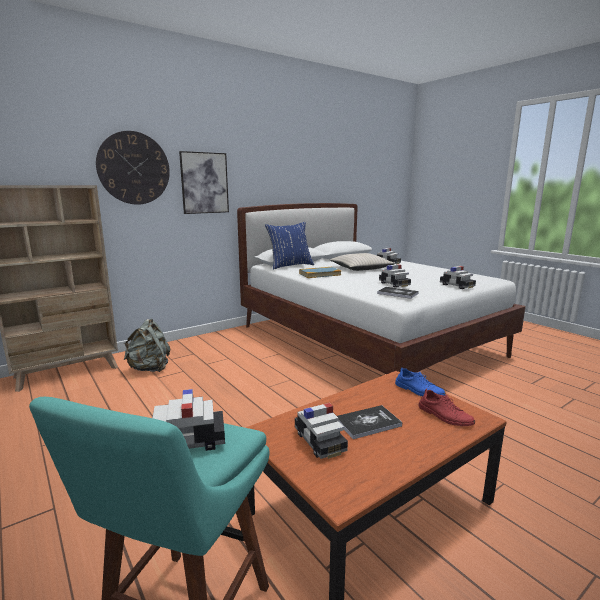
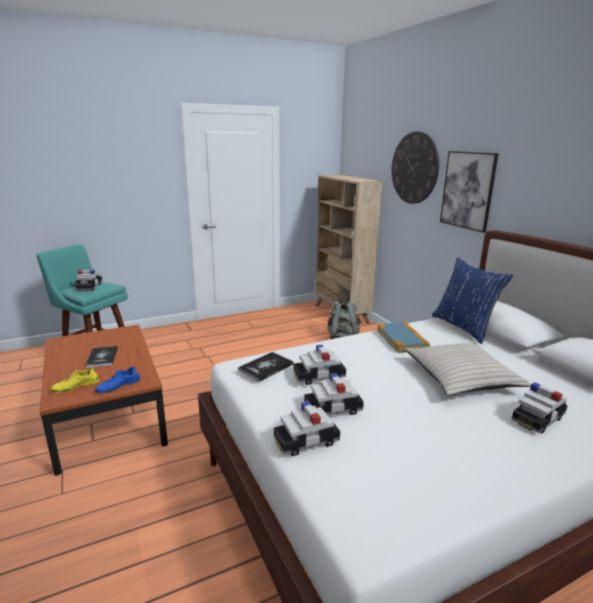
camera: 100 degrees right, 5 degrees up
toy car [295,403,348,459] -> toy car moved to [304,373,364,415]
red shoe [418,389,475,426] -> yellow shoe [51,368,100,393]

